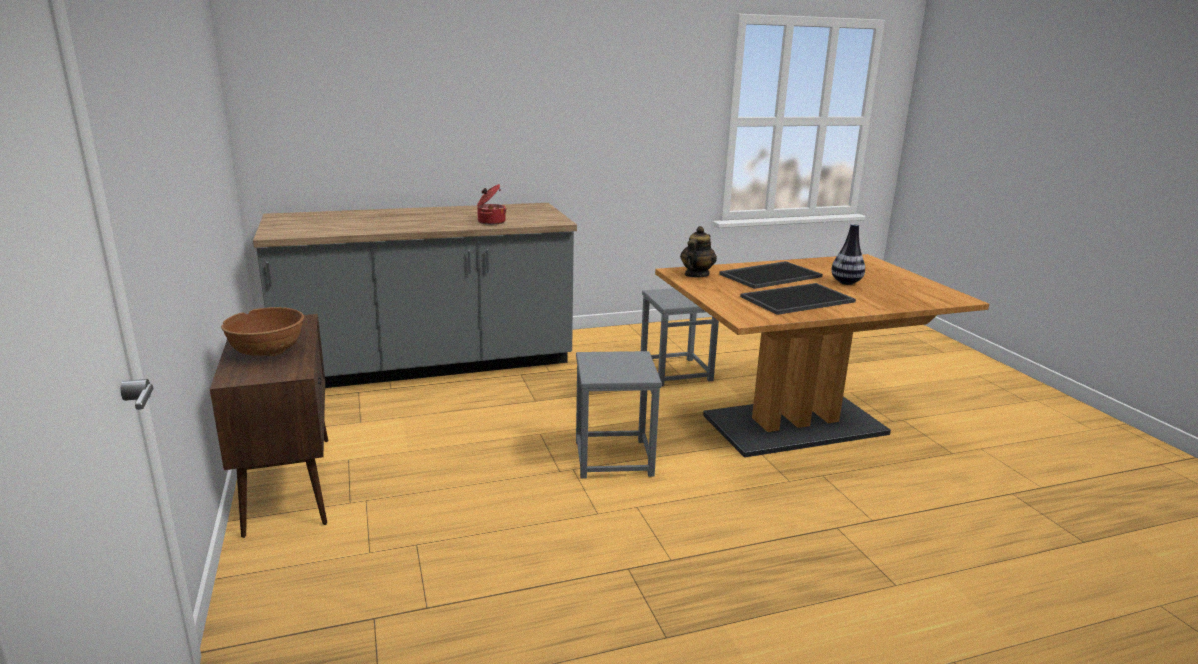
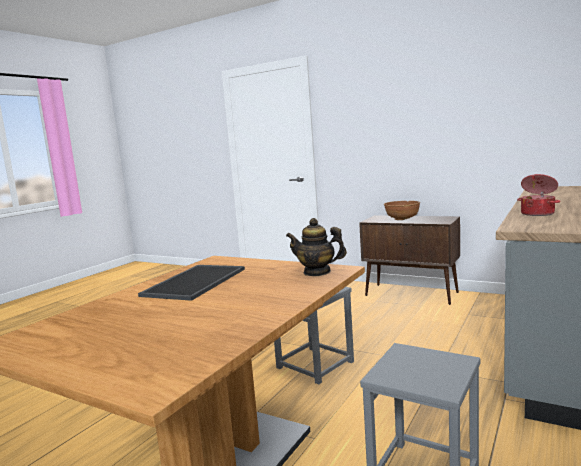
camera: 140 degrees right, 10 degrees down
teapot [680,226,717,277] -> teapot turned 120 degrees clockwise [286,218,347,276]
tray [719,261,823,289] -> none
vase [831,223,865,285] -> none

